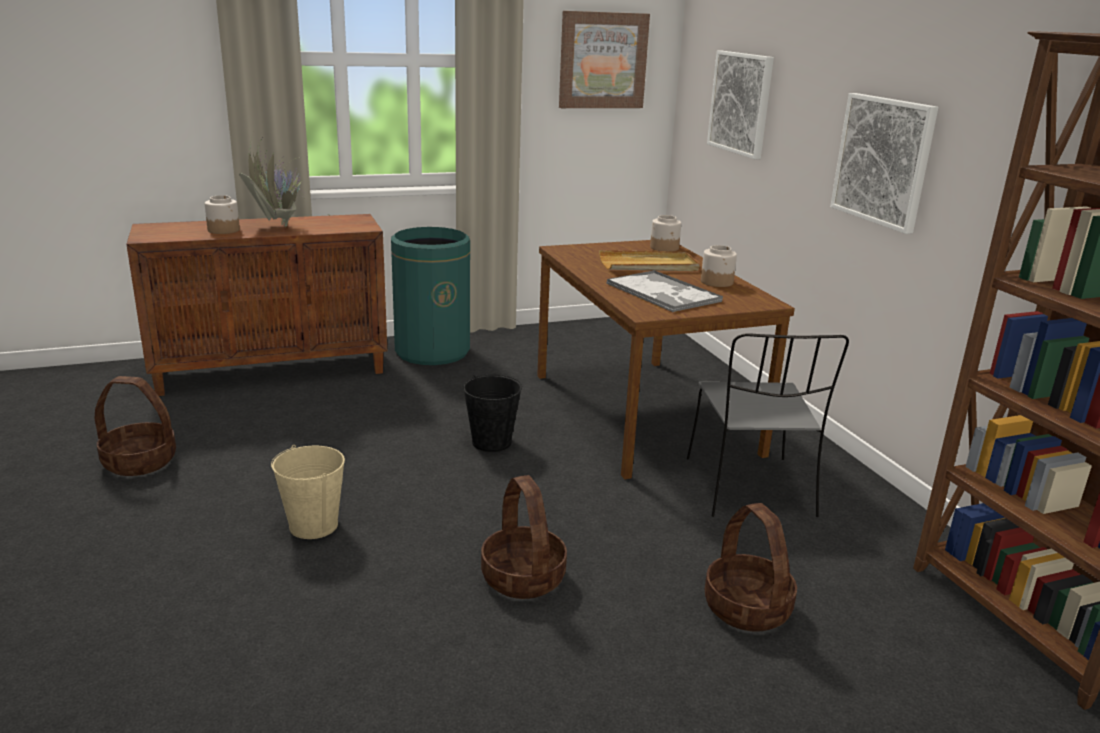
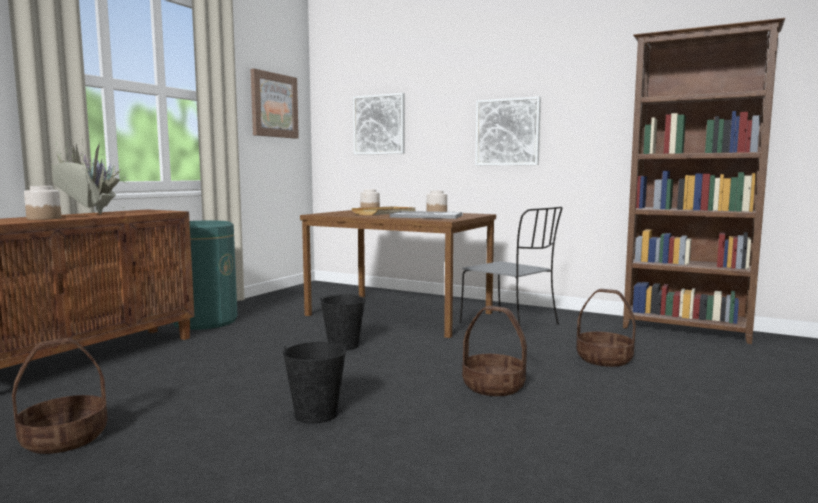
camera: 40 degrees left, 15 degrees down
beige bucket [271,445,345,539] -> black bucket [283,342,346,424]

